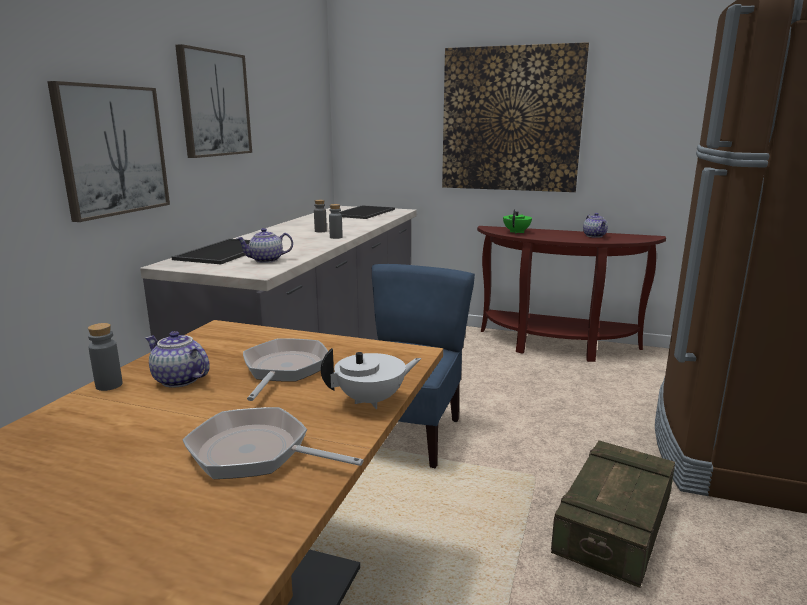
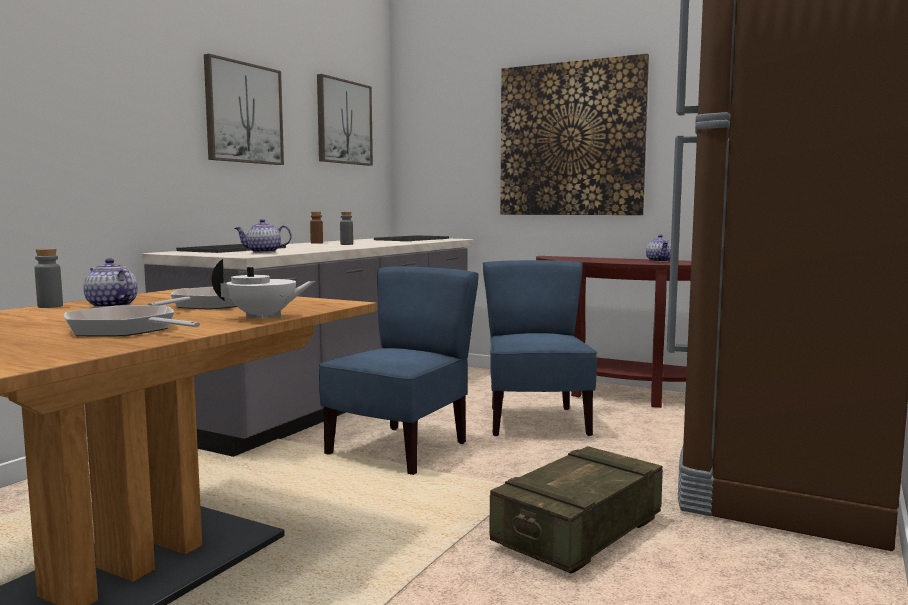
camera: 10 degrees right, 10 degrees down
picture [47,81,170,222] -> picture moved to [317,74,373,166]
grey bottle [329,204,343,239] -> none
green teapot [503,209,532,234] -> none
none -> brown bottle [310,212,323,244]
none -> blue chair [483,260,597,436]

